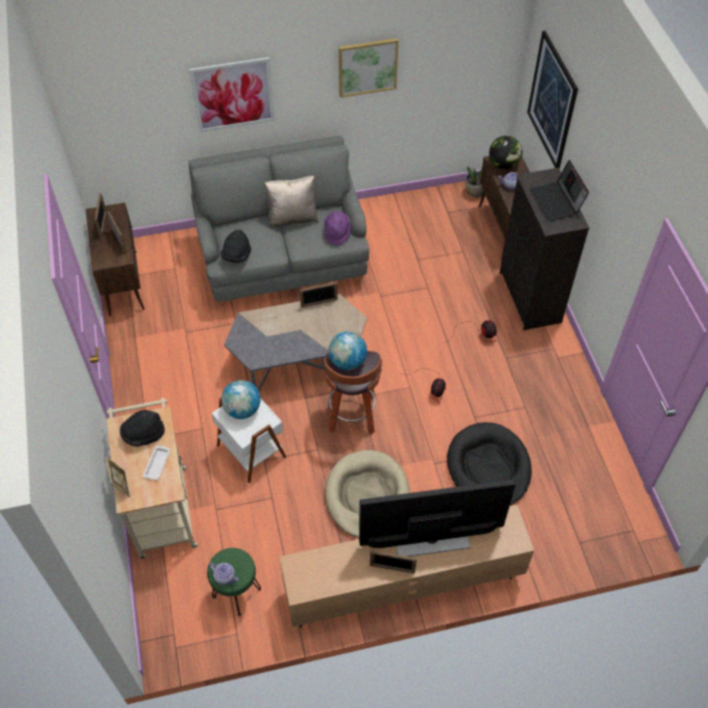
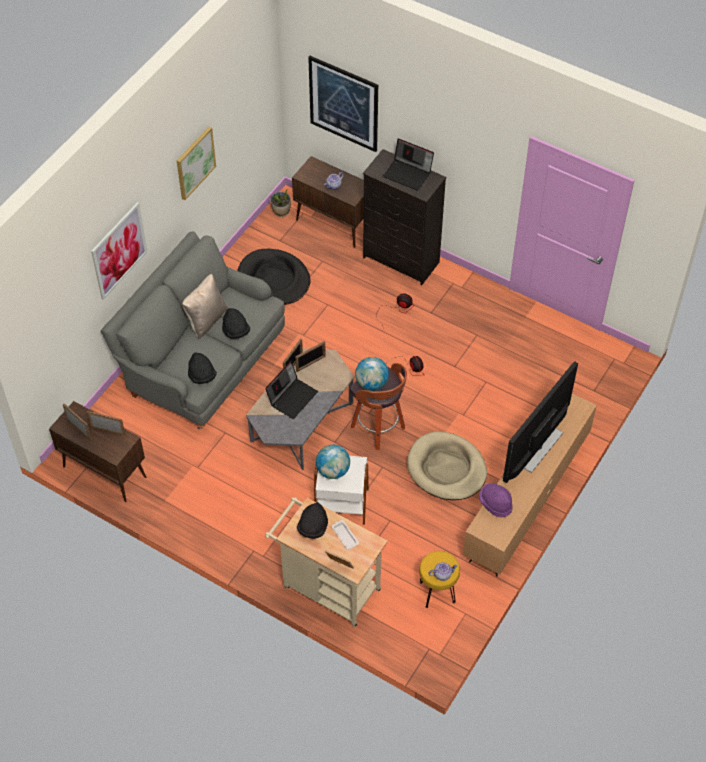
camera: 45 degrees left, 0 degrees up
green stool [207,548,261,616] -> yellow stool [419,551,460,608]
purple hat [324,211,351,246] -> purple hat moved to [479,483,513,518]
picture frame [370,550,417,574] -> picture frame moved to [295,341,326,372]
black dog bed [447,422,532,505] -> black dog bed moved to [237,249,310,305]
globe [489,136,522,169] -> none
none -> black hat [222,308,250,339]
none -> laptop [265,361,318,419]

